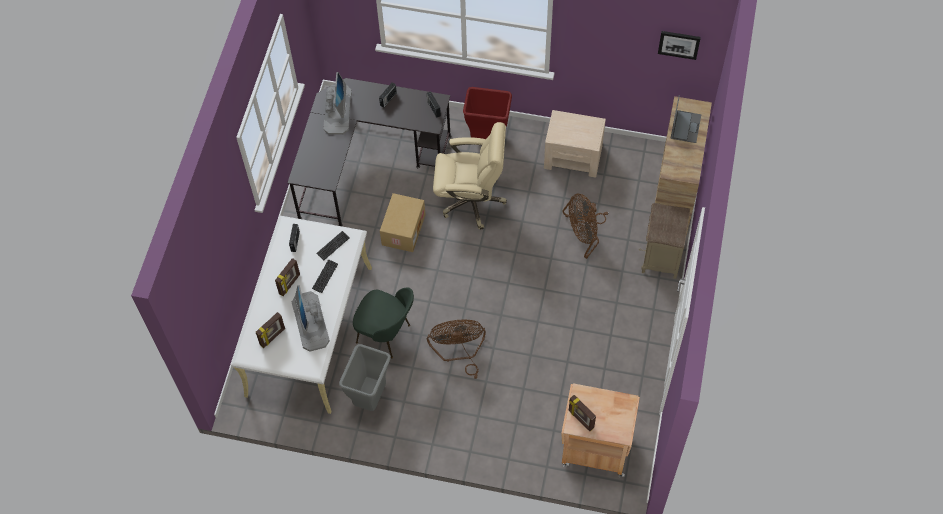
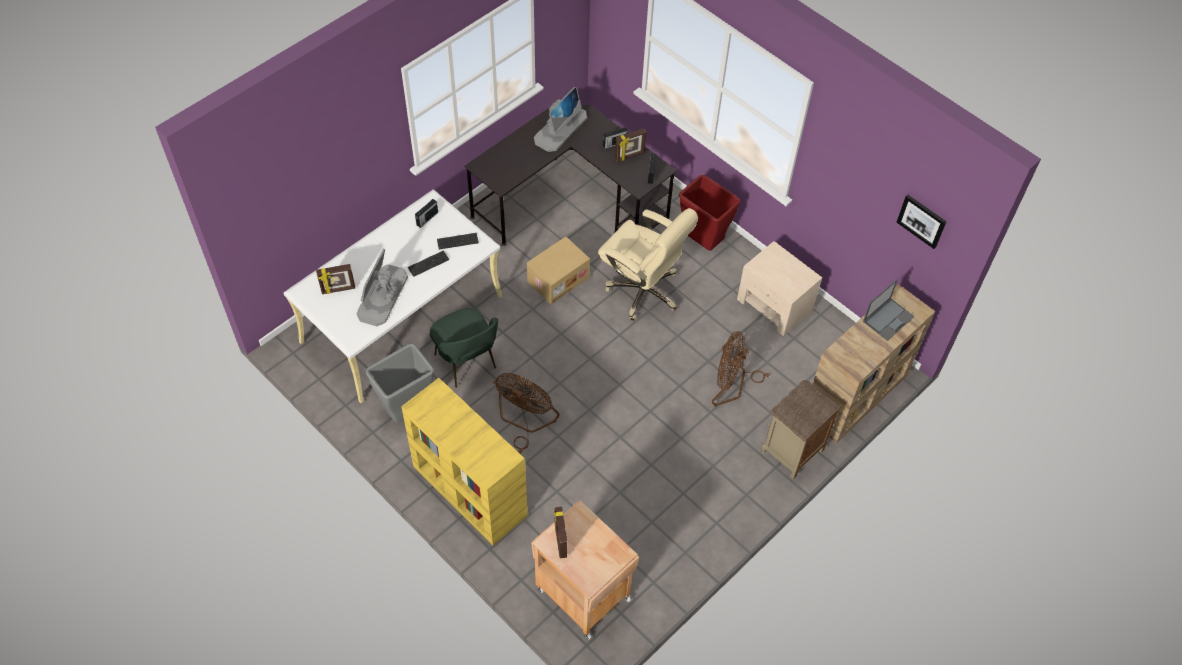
camera: 30 degrees right, 5 degrees down
picture frame [275,258,300,296] -> picture frame moved to [615,128,646,162]
none -> yellow bookcase [401,378,528,545]

